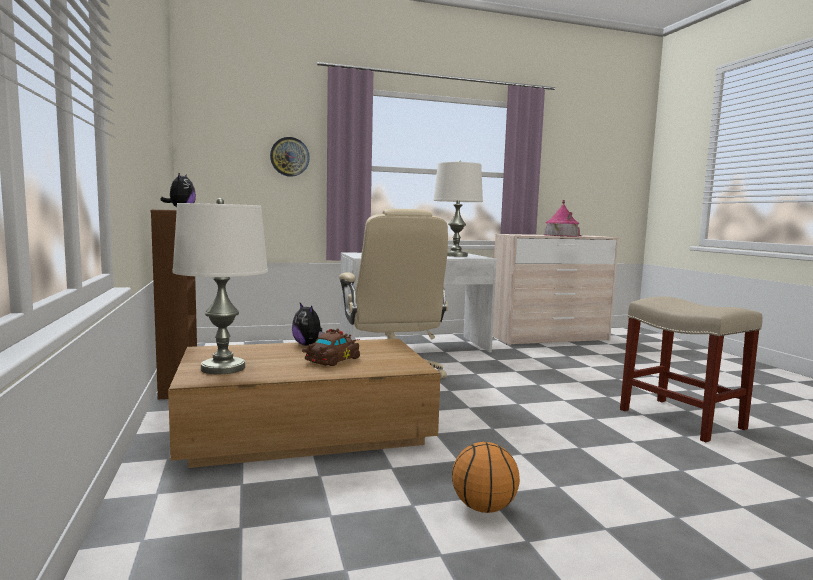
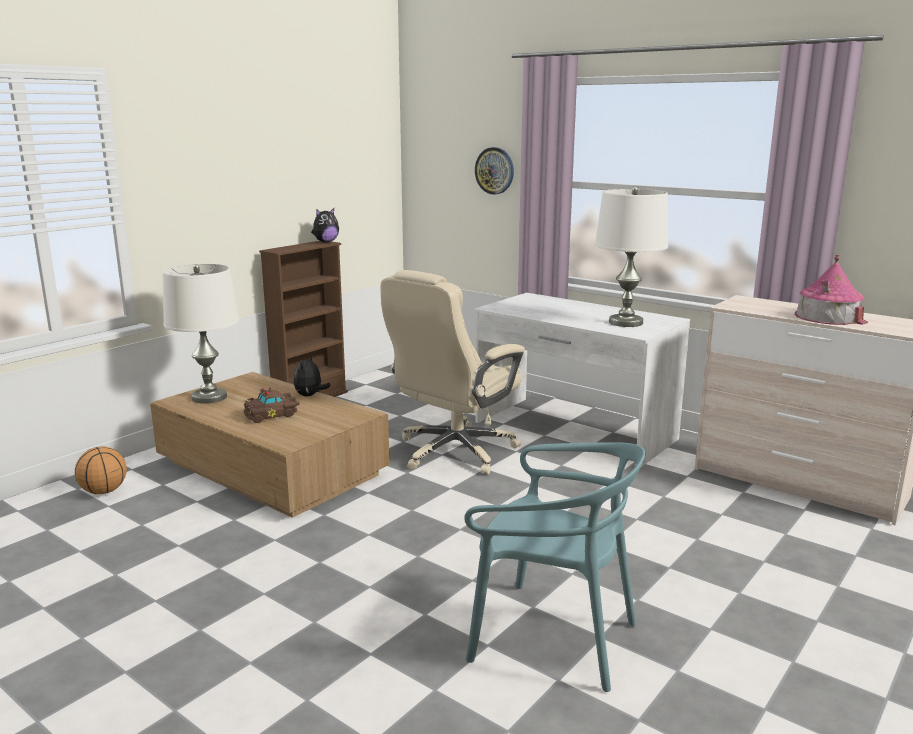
camera: 55 degrees right, 10 degrees up
brown toy car [302,328,360,366] -> brown toy car turned 150 degrees clockwise [242,387,299,423]
basketball [452,442,520,513] -> basketball moved to [75,446,127,494]
beige stool [620,296,763,442] -> turquoise chair [464,442,645,692]

